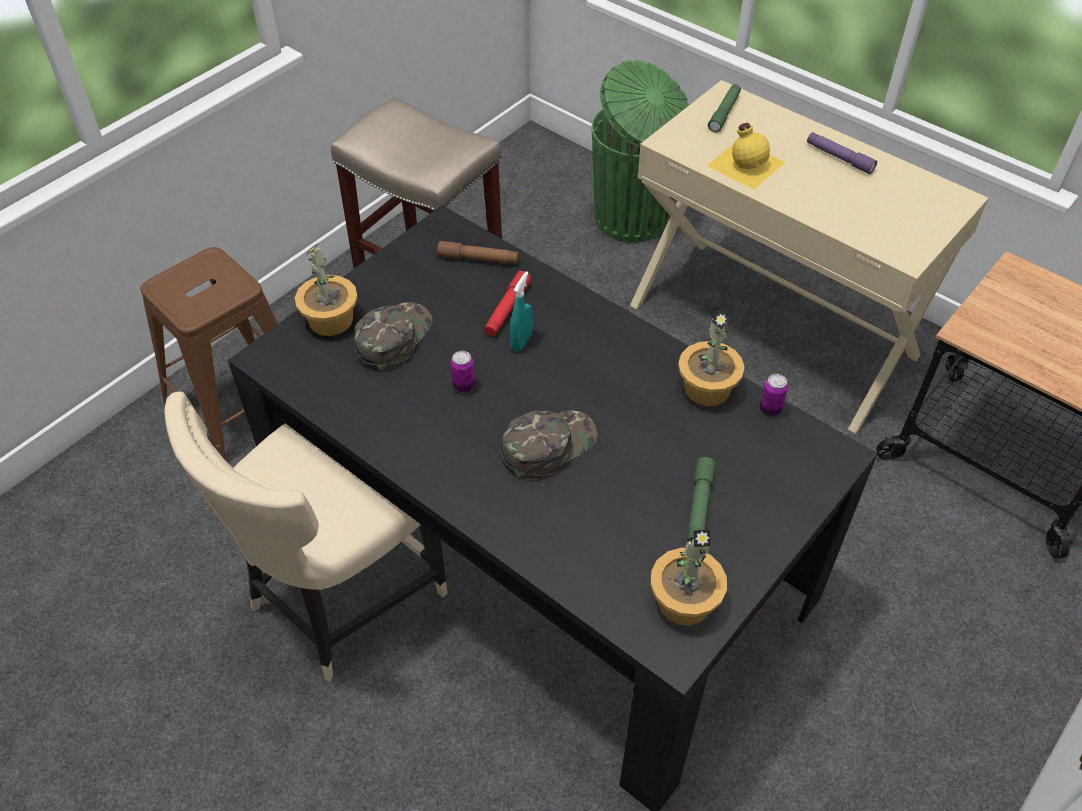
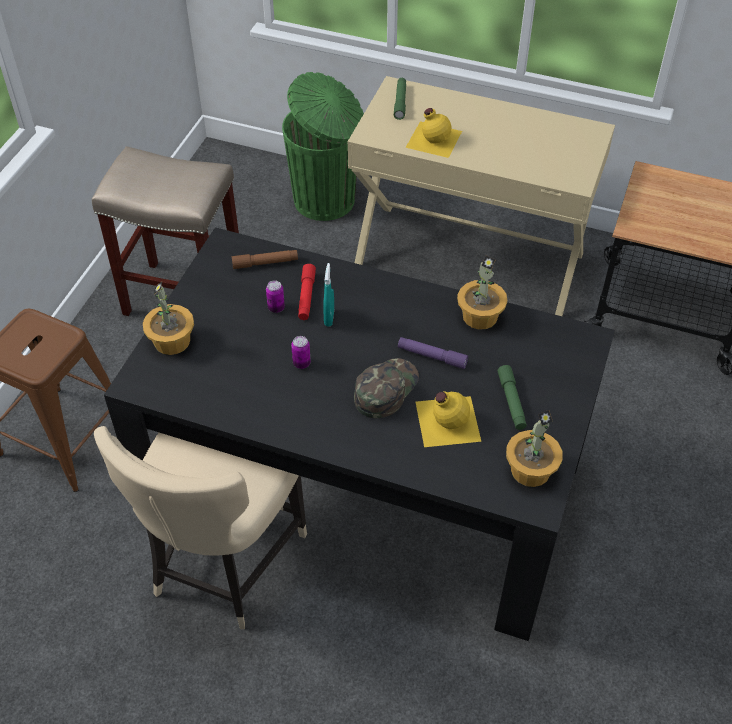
camera: 20 degrees left, 0 degrees up
green cap [354,302,433,370] -> none
can [759,374,788,416] -> can moved to [266,280,285,313]
purple flashlight [807,132,877,174] -> purple flashlight moved to [398,337,468,369]
none -> yellow bottle [416,391,482,447]

